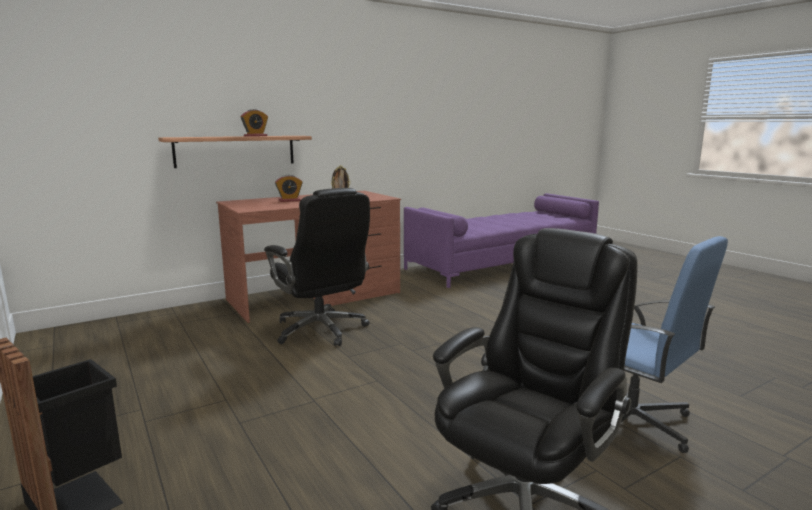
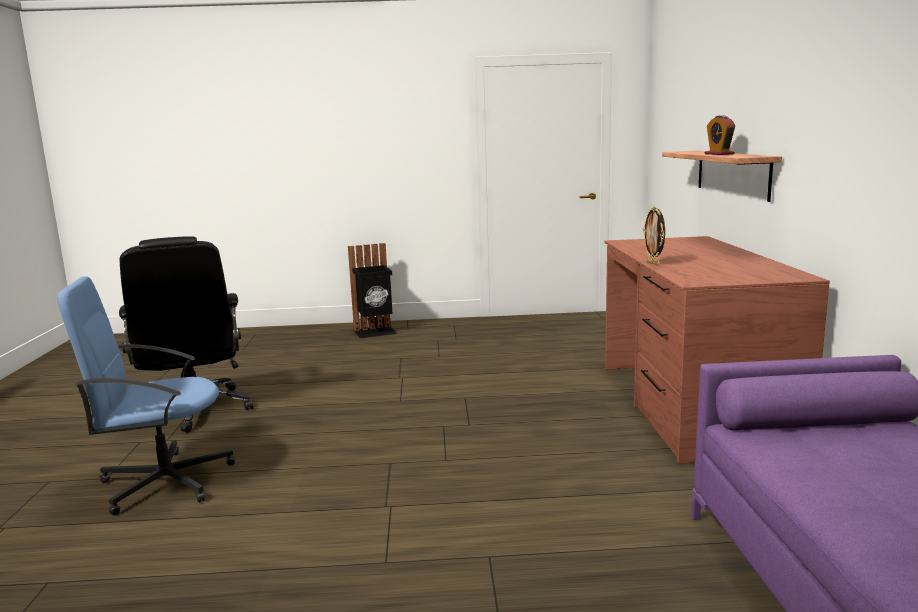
camera: 120 degrees right, 0 degrees up
black office chair [264,188,370,346] -> none
alarm clock [275,175,302,202] -> none

